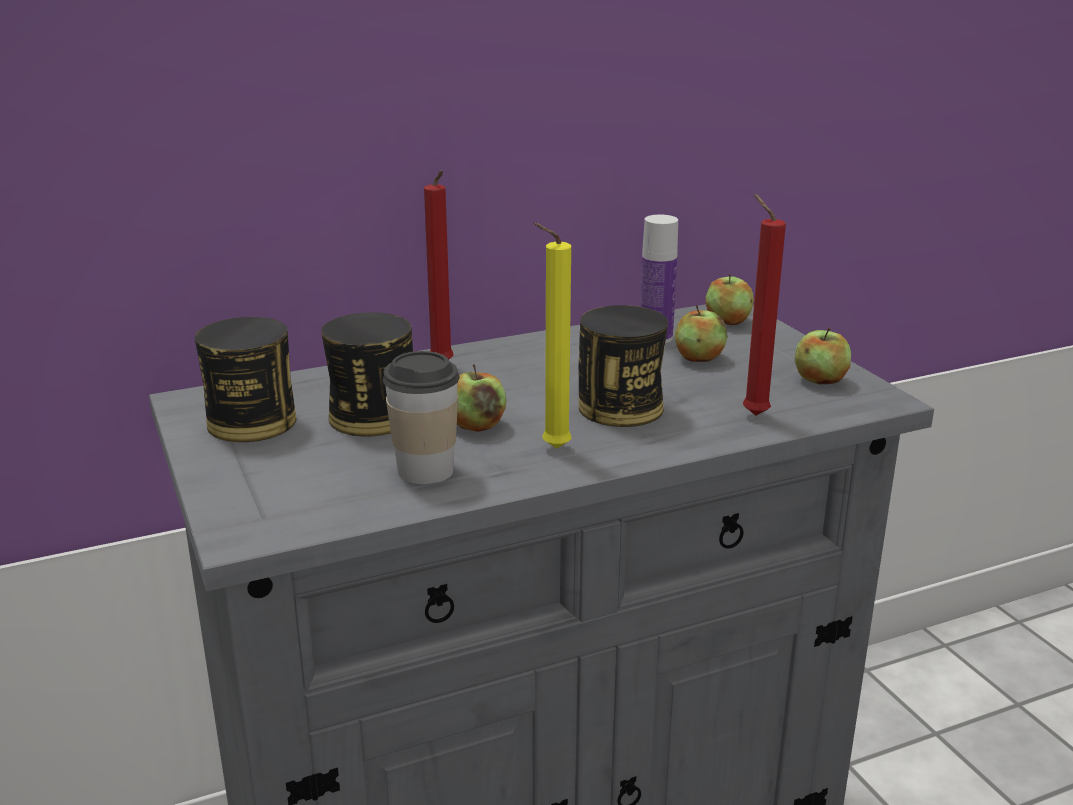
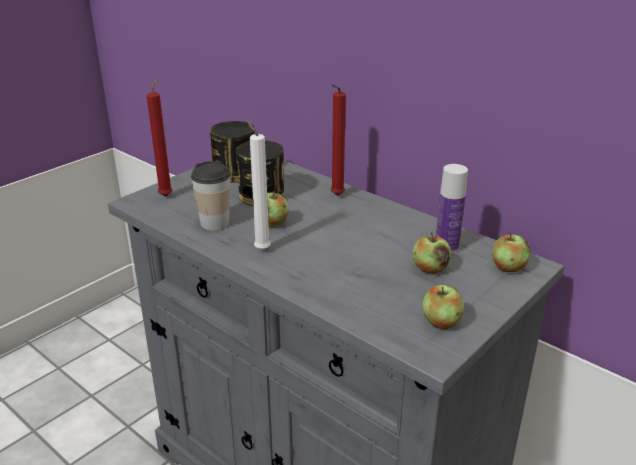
camera: 65 degrees right, 5 degrees up
yellow candle [533,223,572,449] -> white candle [246,119,271,250]
can [579,305,668,427] -> none
red candle [743,194,786,416] -> red candle moved to [146,78,173,196]

